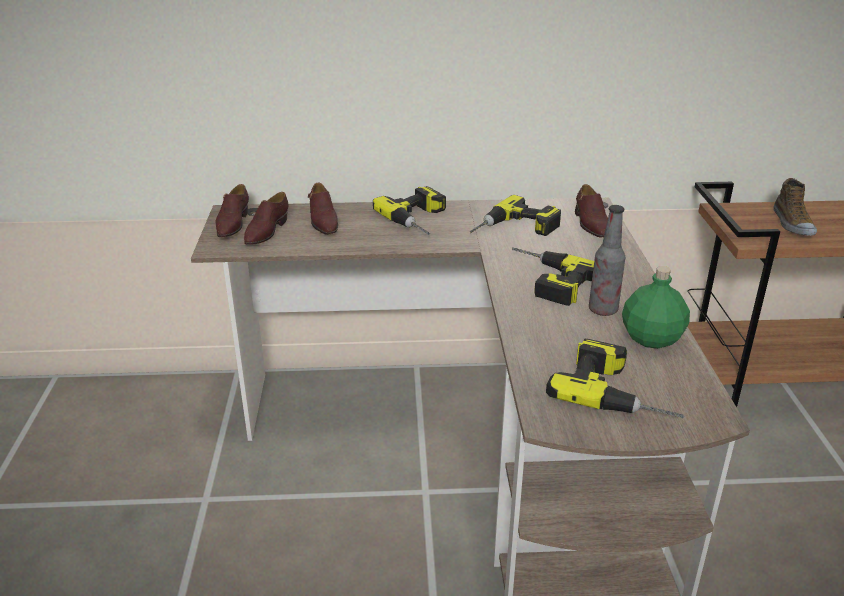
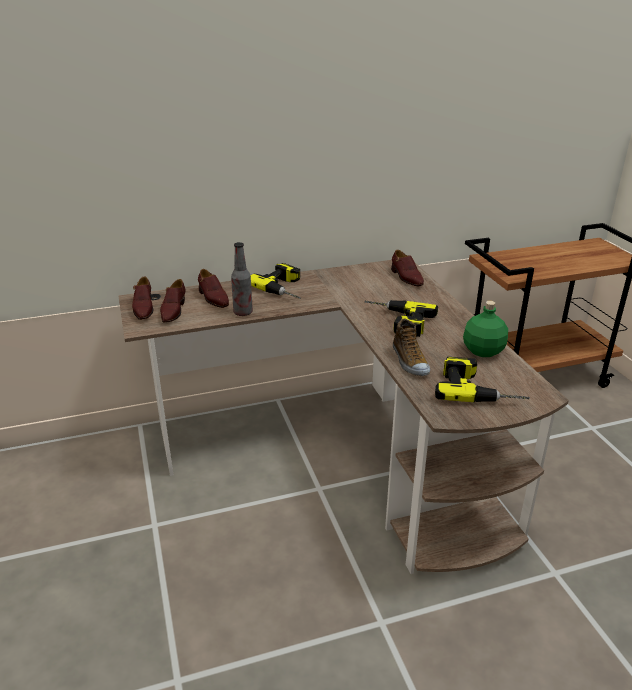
camera: 15 degrees left, 0 degrees up
power drill [470,195,561,236] -> none
bottle [589,205,625,316] -> bottle moved to [231,242,253,316]
shoe [773,178,817,236] -> shoe moved to [393,319,430,376]

